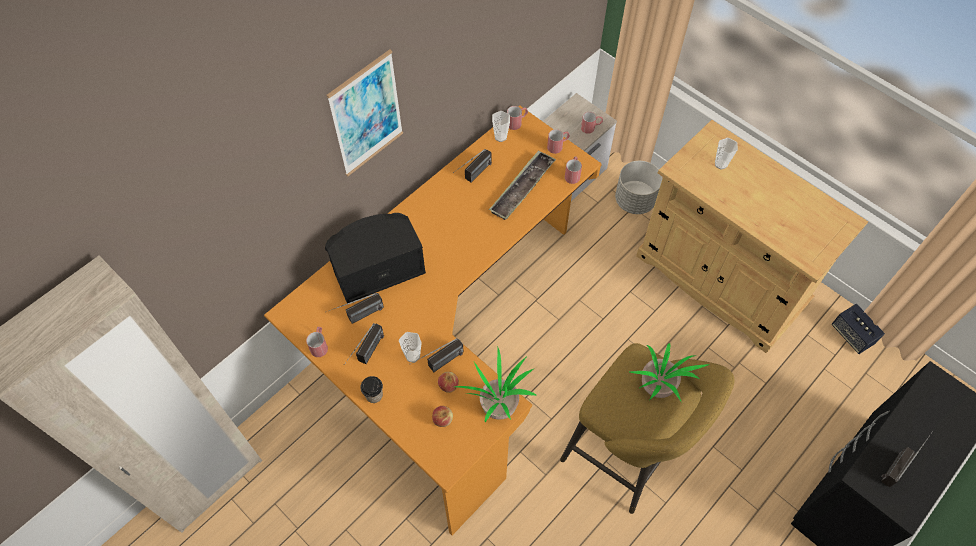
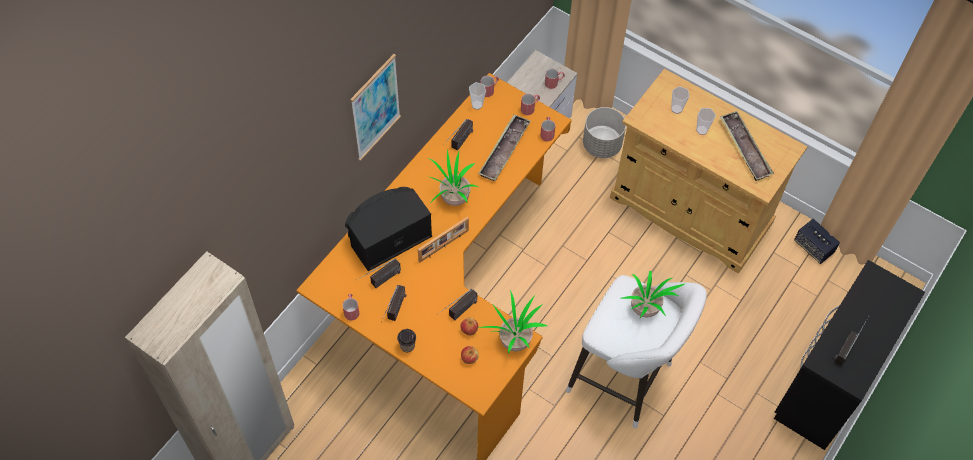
camera: 10 degrees left, 0 degrees up
cup [399,332,422,363] -> cup moved to [696,108,716,135]
yellow stool [560,343,735,514] -> white stool [566,275,707,429]
none -> picture frame [418,217,469,263]
none -> potted plant [428,149,478,206]
none -> tray [720,111,774,181]

